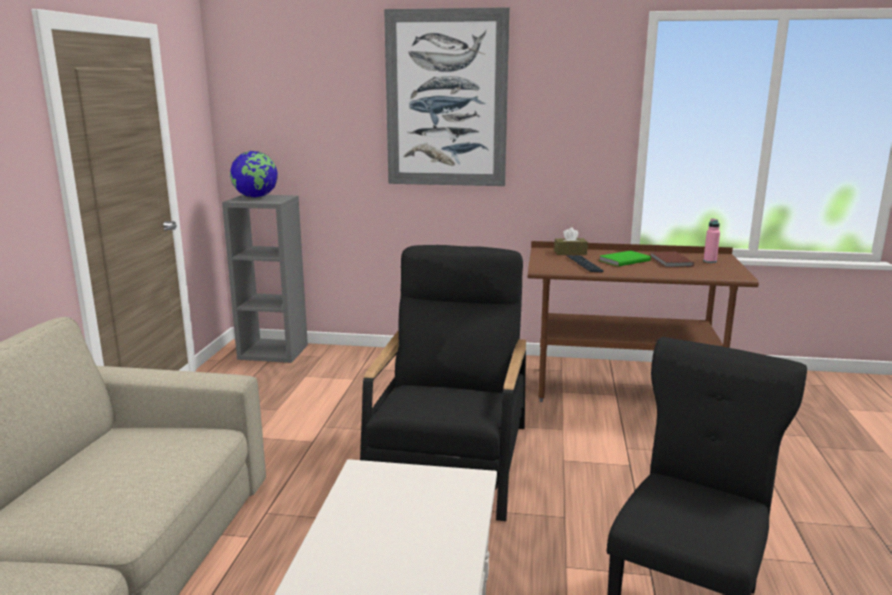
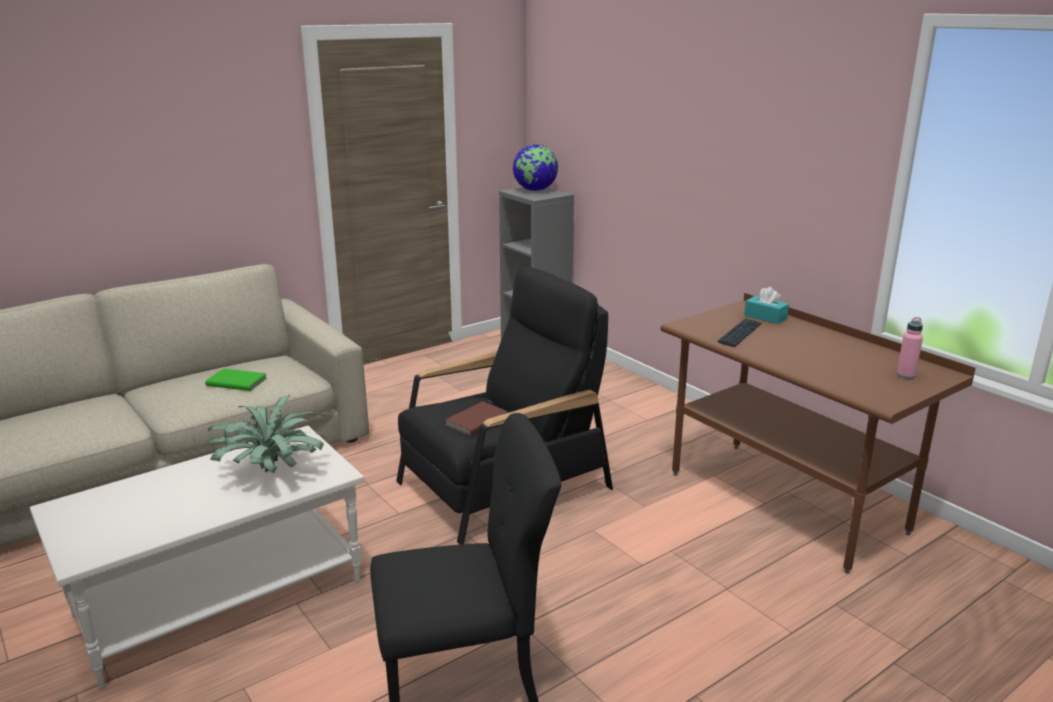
camera: 45 degrees right, 5 degrees up
picture [384,7,510,186] -> none
brown tissue box [554,227,588,255] -> turquoise tissue box [744,287,789,324]
green book [599,251,651,266] -> green book moved to [205,368,267,391]
brown book [651,251,694,267] -> brown book moved to [445,401,508,436]
none -> potted plant [208,394,326,473]

